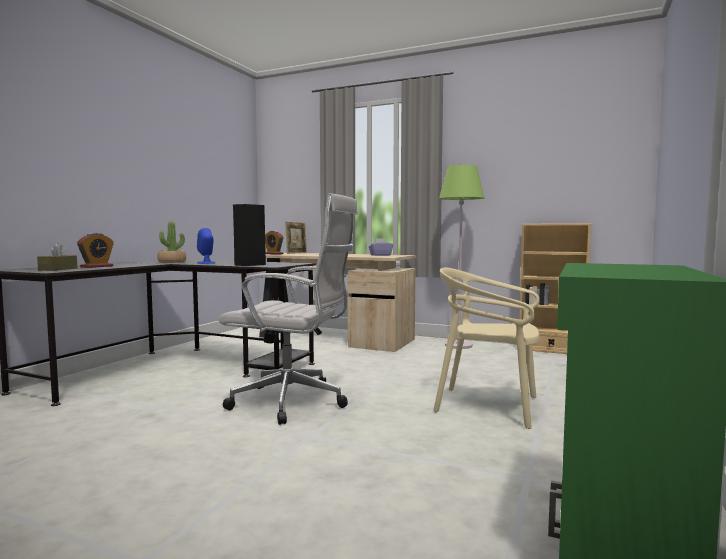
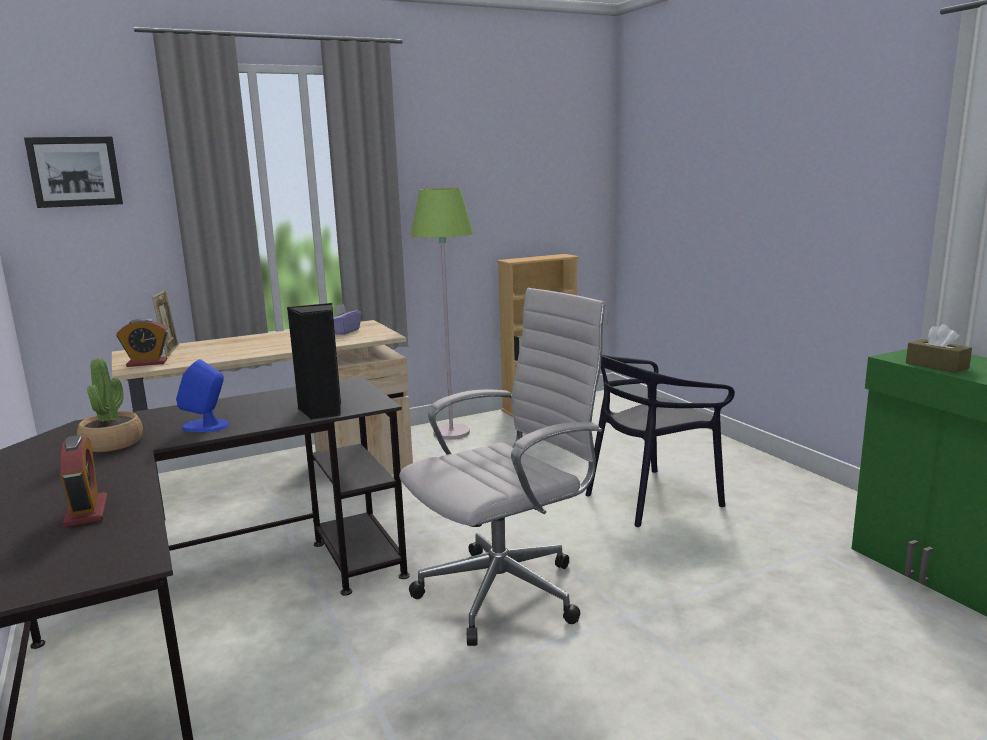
camera: 50 degrees left, 10 degrees up
brown tissue box [37,243,77,271] -> brown tissue box moved to [906,324,972,373]
beige chair [433,268,540,429] -> black chair [586,355,735,527]
none -> picture [24,137,123,208]

